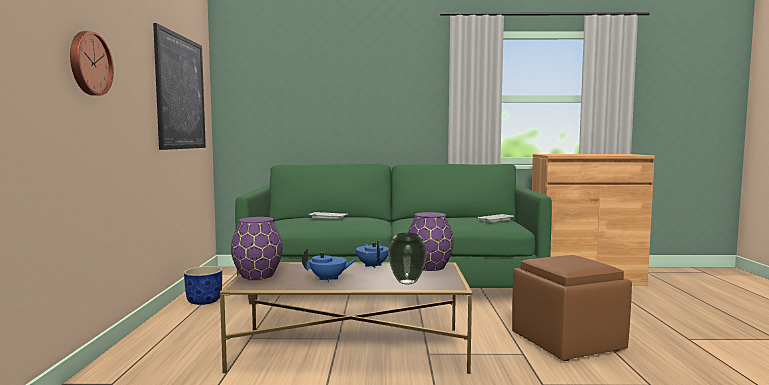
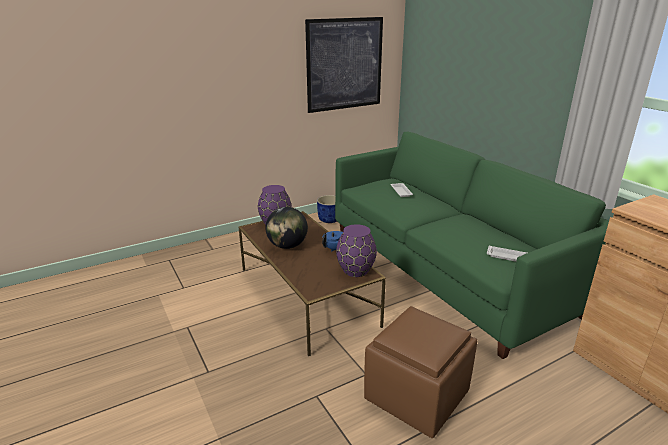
camera: 60 degrees right, 20 degrees up
wall clock [70,31,114,96] -> none
blue teapot [302,248,357,282] -> globe [265,207,308,249]
vase [388,233,427,284] -> none

